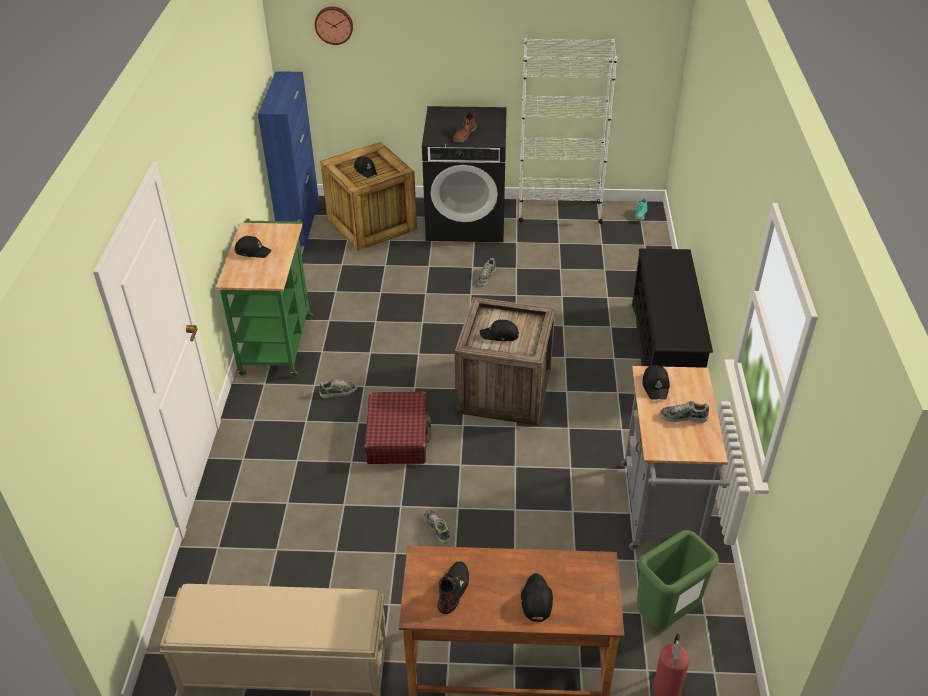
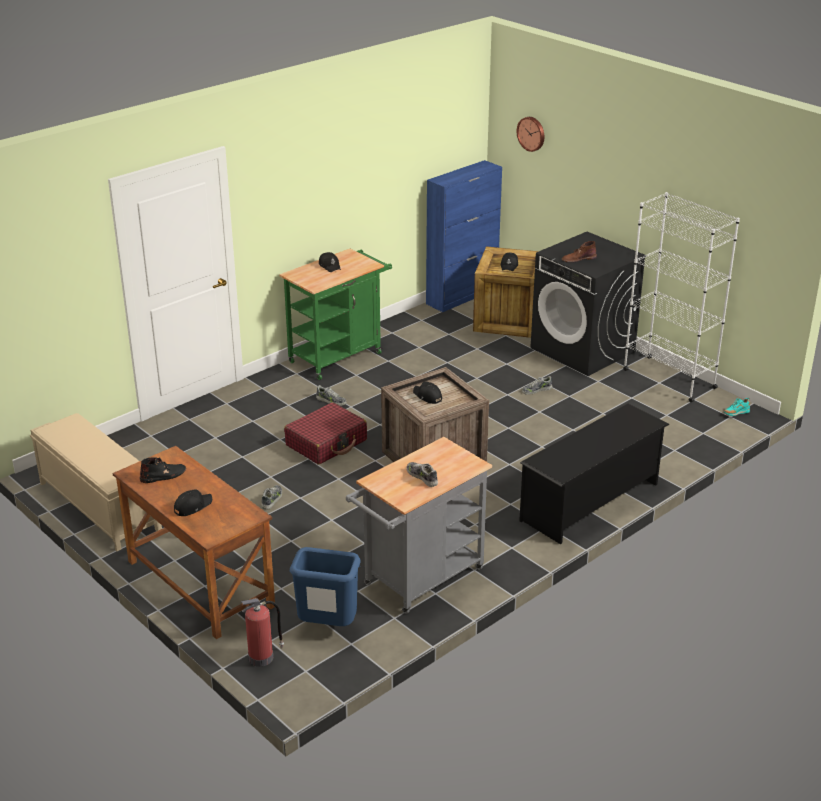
camera: 45 degrees right, 10 degrees down
green trash can [637,530,719,628] -> blue trash can [290,547,361,626]
black cap [642,365,670,399] -> none

